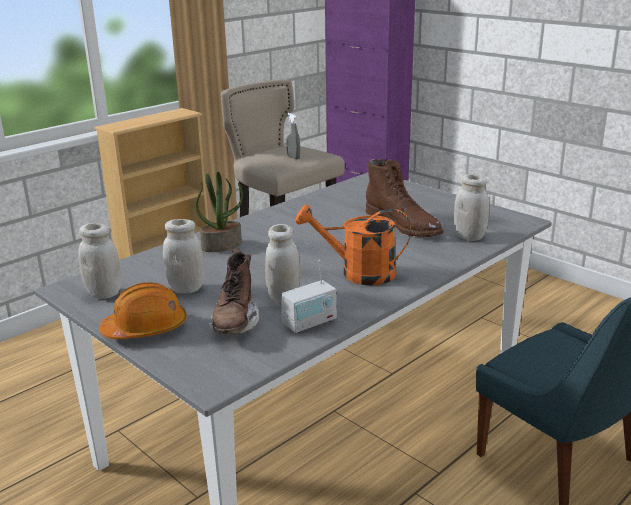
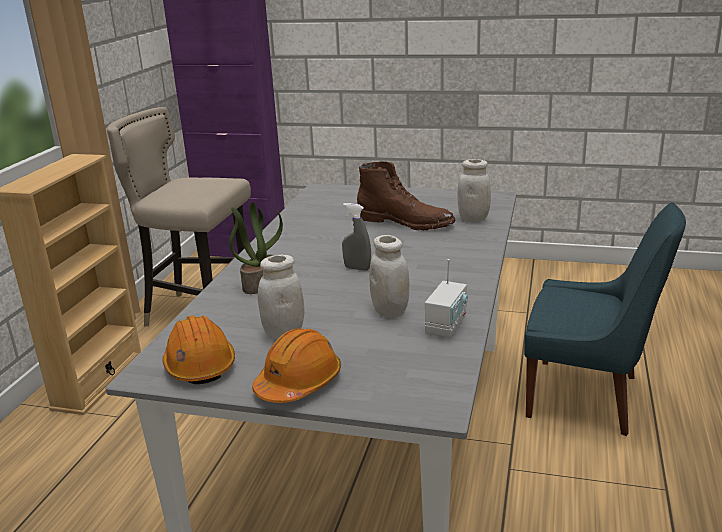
camera: 30 degrees left, 0 degrees up
white jar [78,223,121,299] -> orange hard hat [162,315,235,384]
brown boot [208,248,259,334] -> none
grey spray bottle [286,113,300,159] -> grey spray bottle moved to [342,203,371,271]
orange watering can [296,205,411,285] -> none

